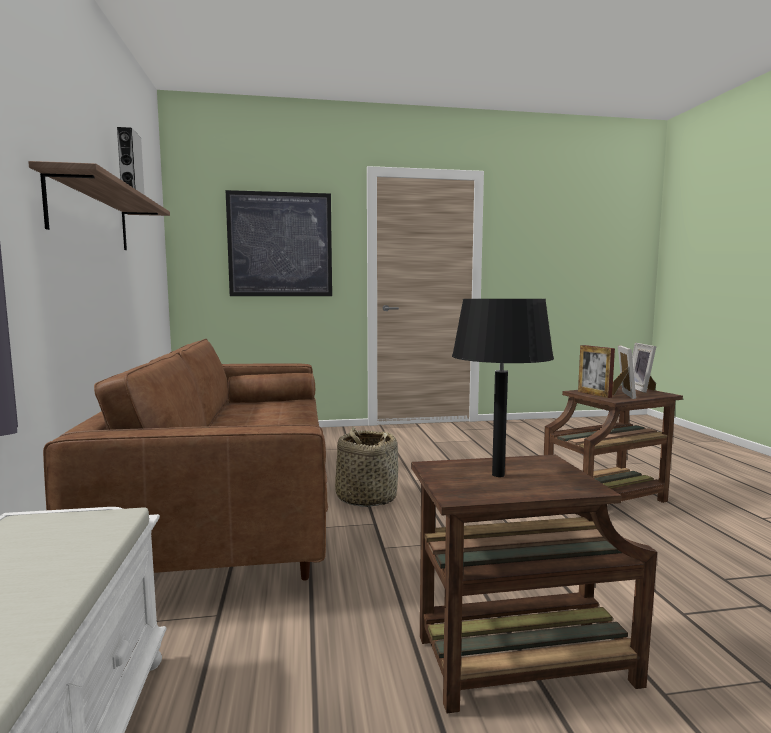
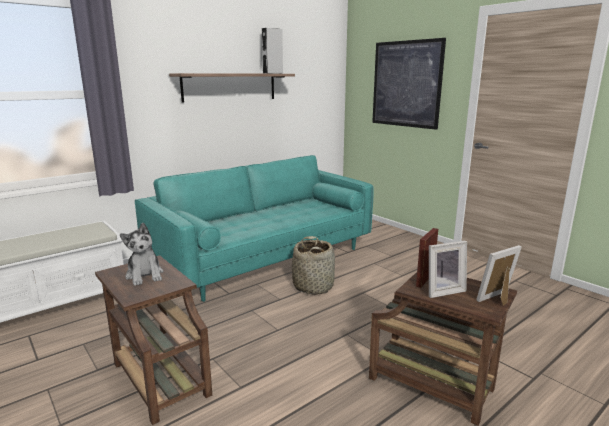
camera: 60 degrees right, 10 degrees up
brown sofa [43,339,328,581] -> turquoise sofa [135,155,374,302]
black table lamp [452,299,554,477] -> plush toy [120,223,163,286]

